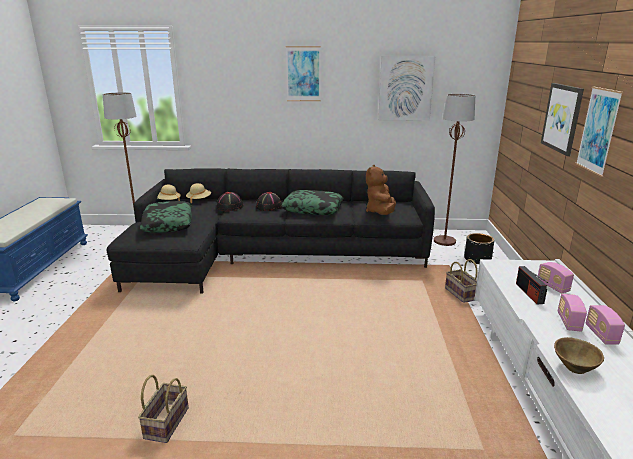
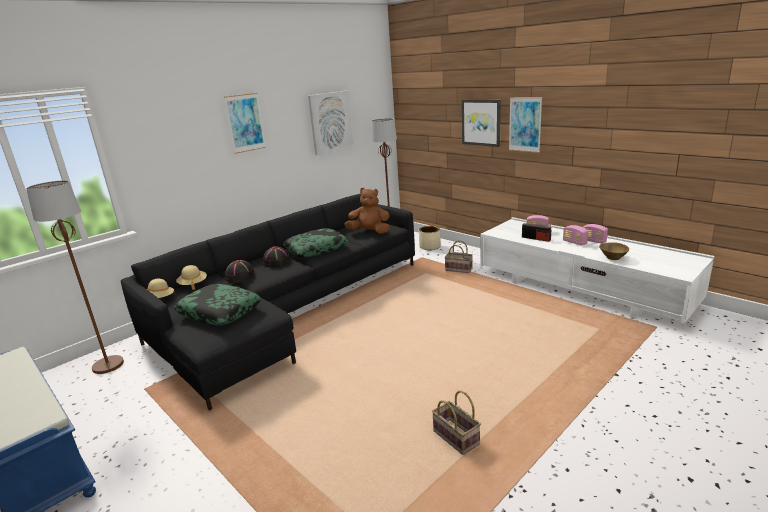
camera: 45 degrees left, 0 degrees up
brown plush toy [366,165,396,215] -> brown plush toy turned 135 degrees clockwise [344,188,390,234]
black planter [464,233,495,264] -> beige planter [419,226,441,250]

